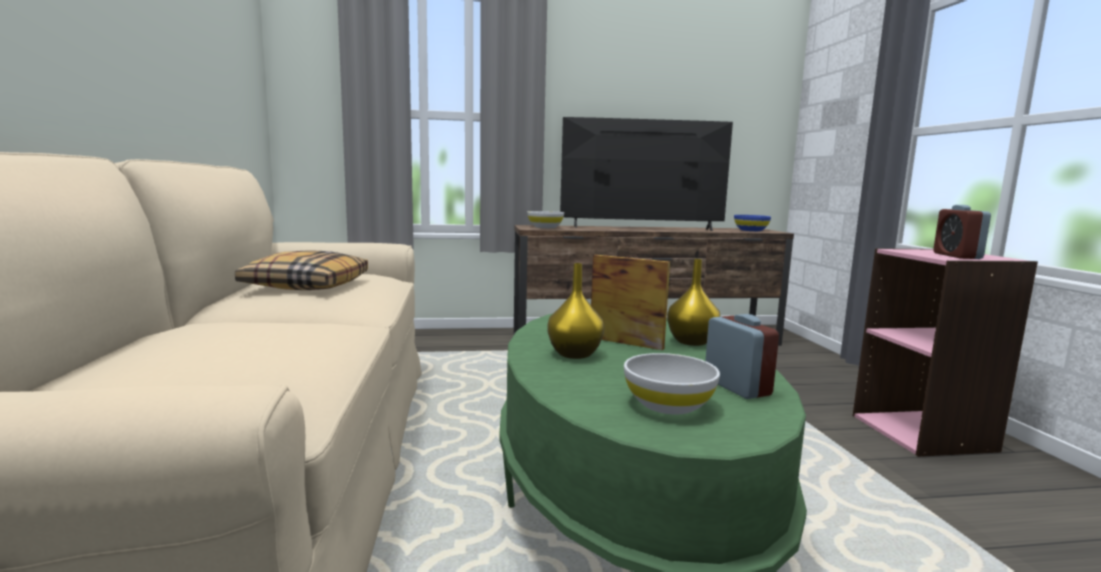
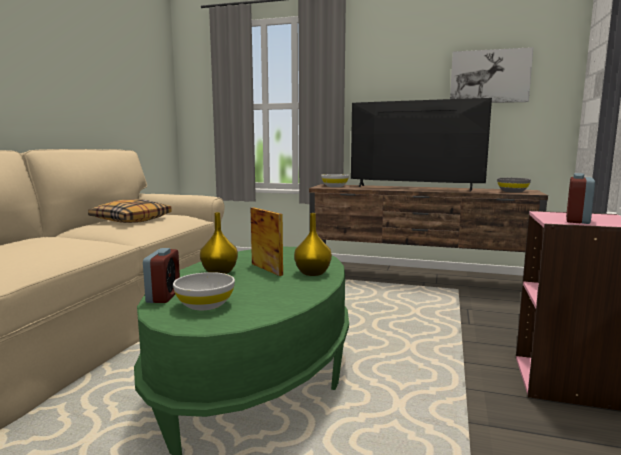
camera: 25 degrees right, 0 degrees up
alarm clock [705,314,779,399] -> alarm clock moved to [143,248,180,303]
blue bowl [734,215,771,231] -> grey bowl [497,178,531,193]
none -> picture [450,47,534,103]

